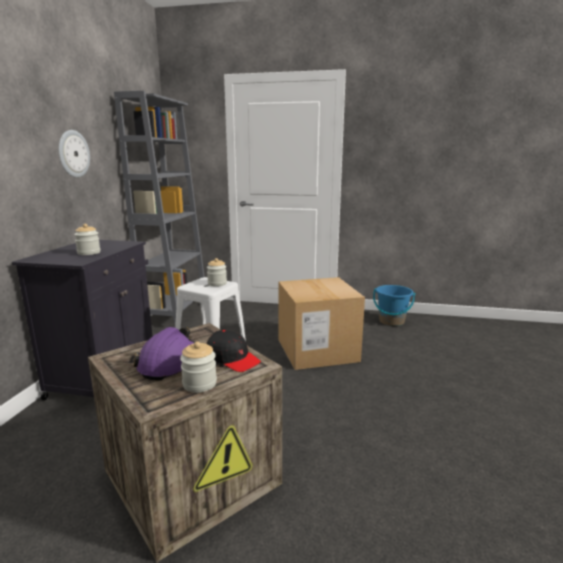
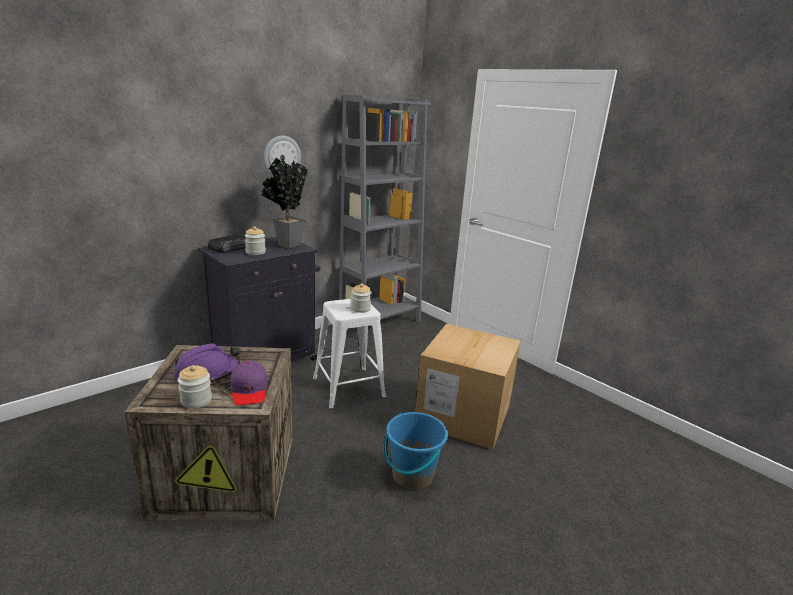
camera: 35 degrees right, 5 degrees up
black cap [207,330,261,372] -> purple cap [230,361,268,405]
blue bucket [373,285,415,326] -> blue bucket moved to [384,412,448,490]
none -> radio [208,235,246,253]
none -> potted plant [262,158,308,248]

